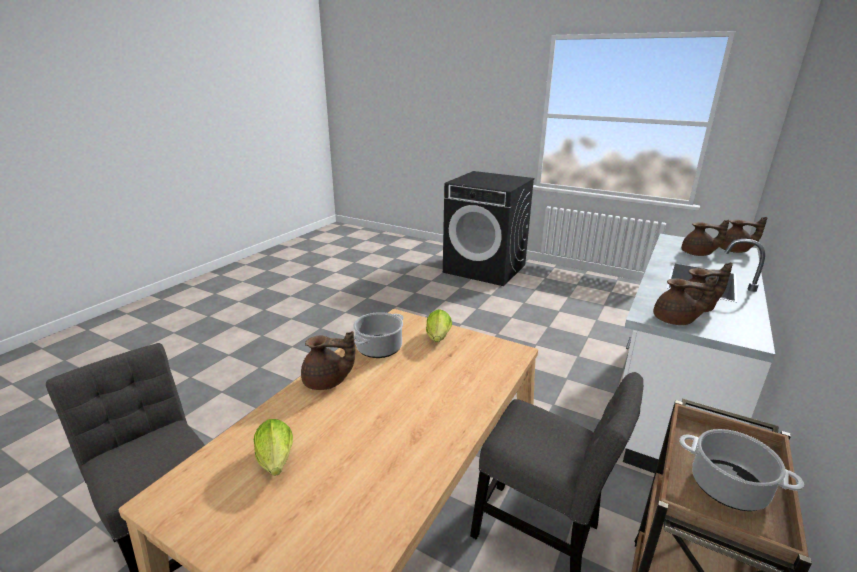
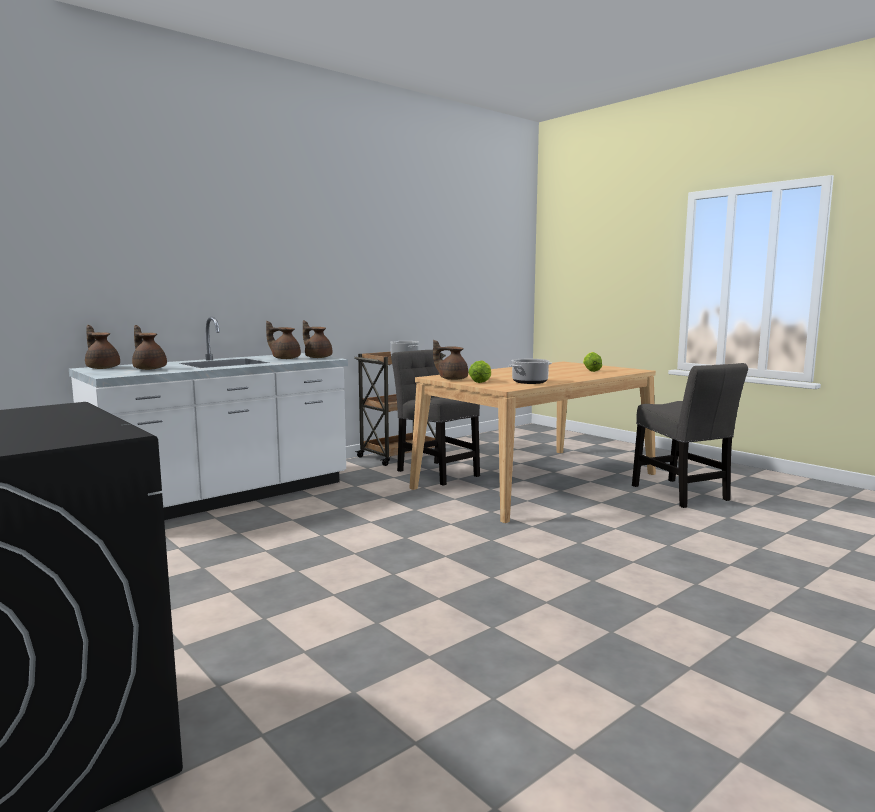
camera: 160 degrees left, 15 degrees down
brown teapot [301,331,355,390] -> brown teapot moved to [433,340,468,380]

